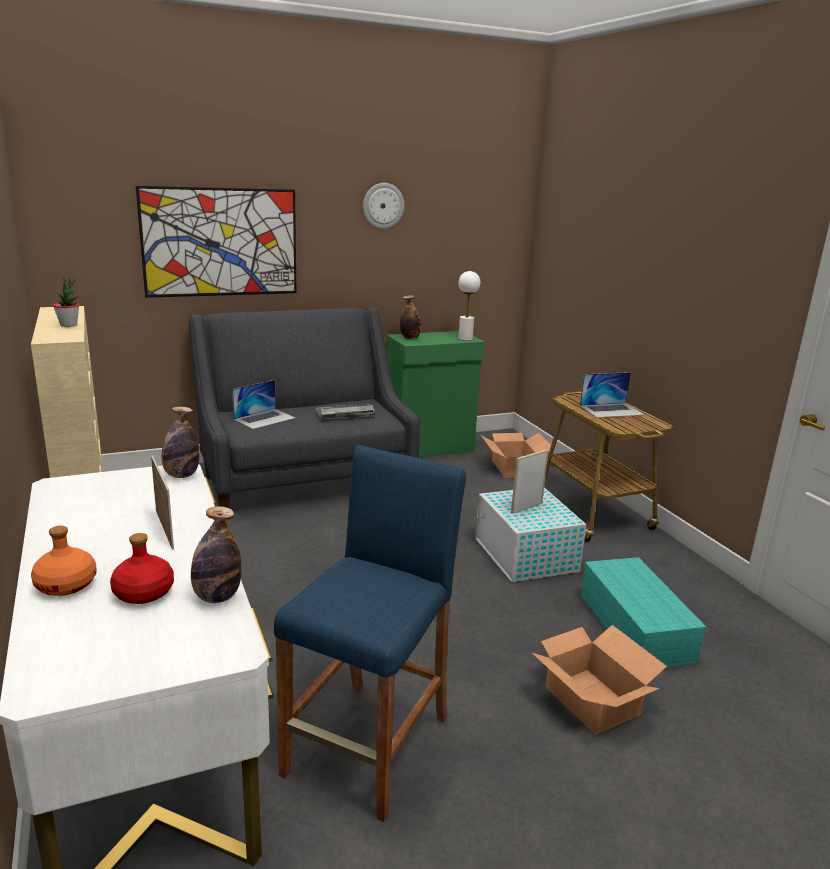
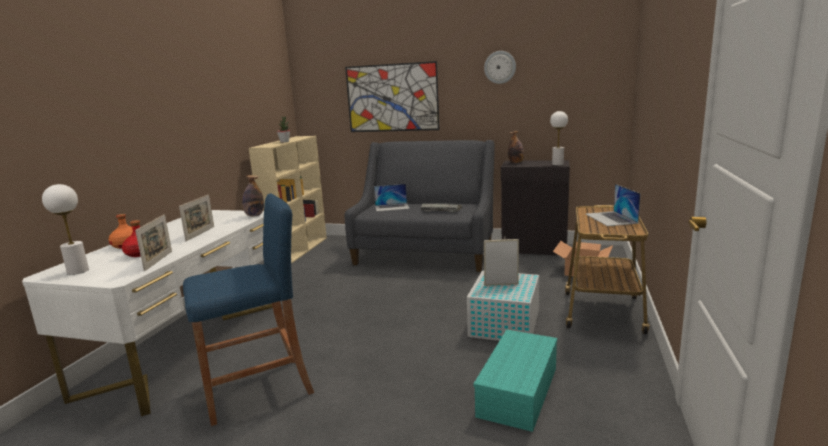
camera: 40 degrees right, 5 degrees down
bottle [191,506,242,603] -> picture frame [135,214,172,271]
green cabinet [386,331,485,458] -> black cabinet [501,160,570,255]
cardboard box [531,625,667,735] -> none
laptop [580,372,645,418] -> laptop turned 60 degrees clockwise [586,184,641,226]
none -> white table lamp [42,184,89,275]

